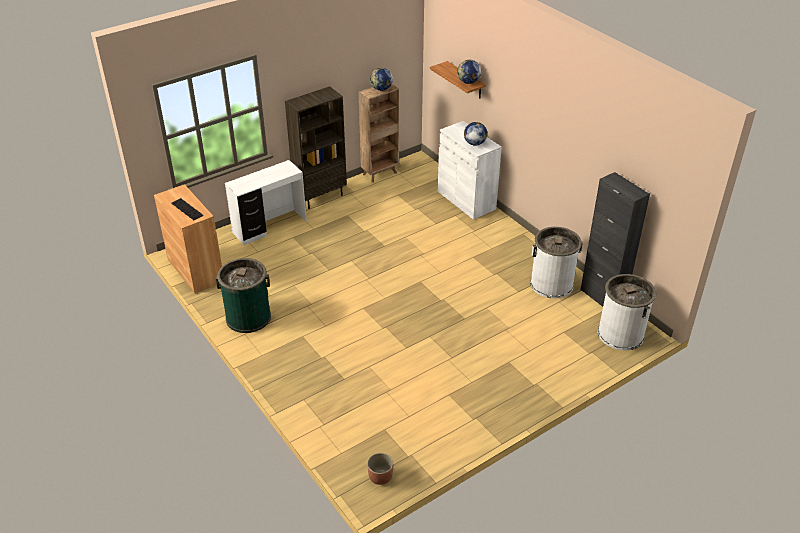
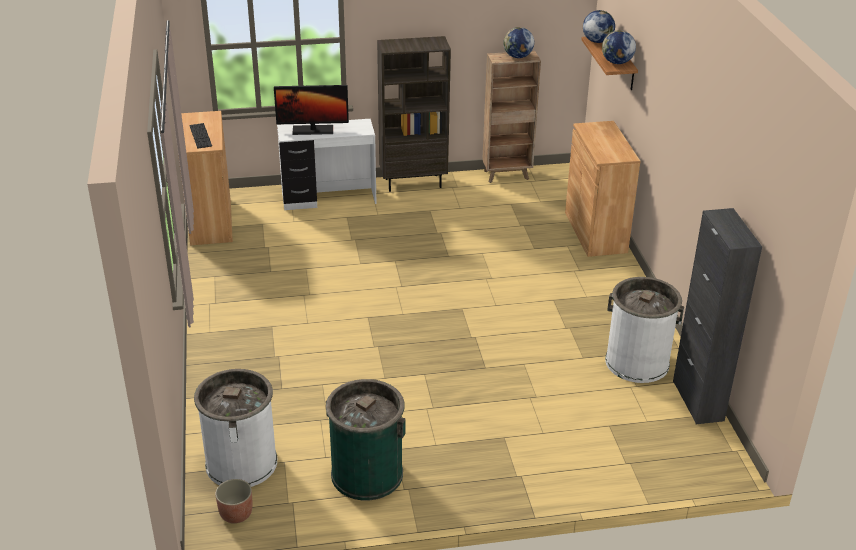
camera: 25 degrees right, 5 degrees down
green trash can [216,258,271,333] -> green trash can moved to [326,379,406,500]
white cabinet [438,121,502,220] -> brown cabinet [565,121,640,257]
globe [464,122,487,146] -> globe moved to [583,10,615,43]
white trash can [598,274,656,350] -> white trash can moved to [194,369,277,487]
none -> monitor [274,85,349,135]

